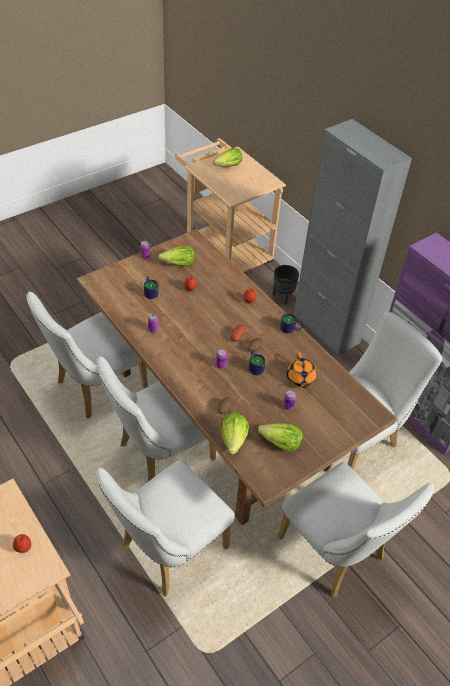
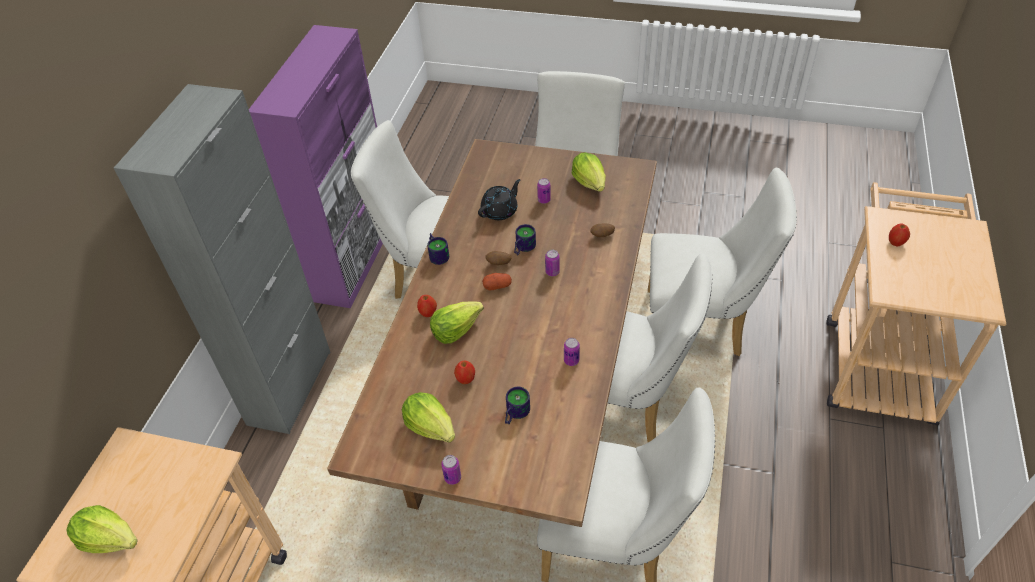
camera: 125 degrees left, 0 degrees up
lettuce [221,412,249,455] -> lettuce moved to [430,302,484,344]
black planter [273,265,299,305] -> none
orange teapot [287,352,317,388] -> black teapot [478,179,521,220]

